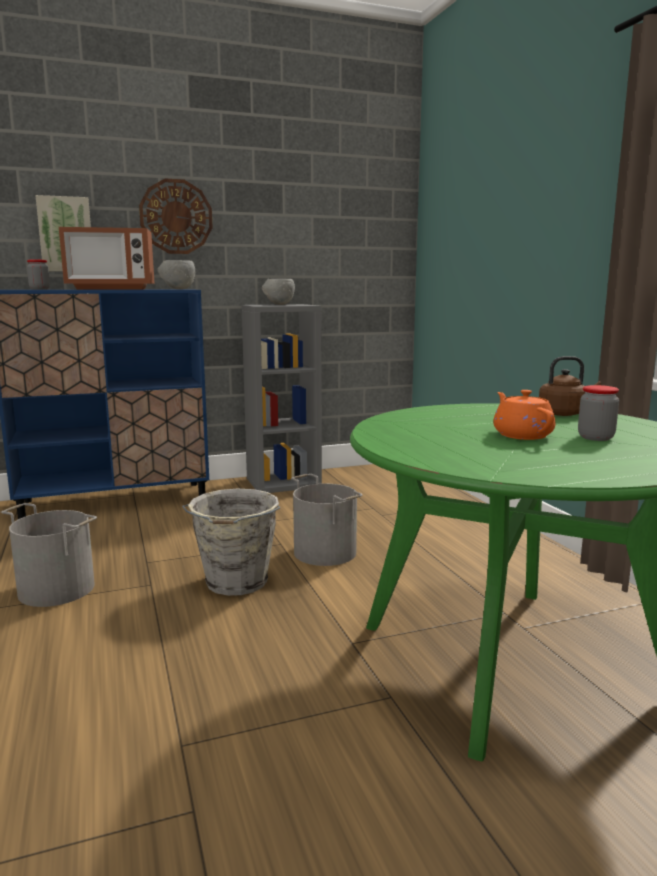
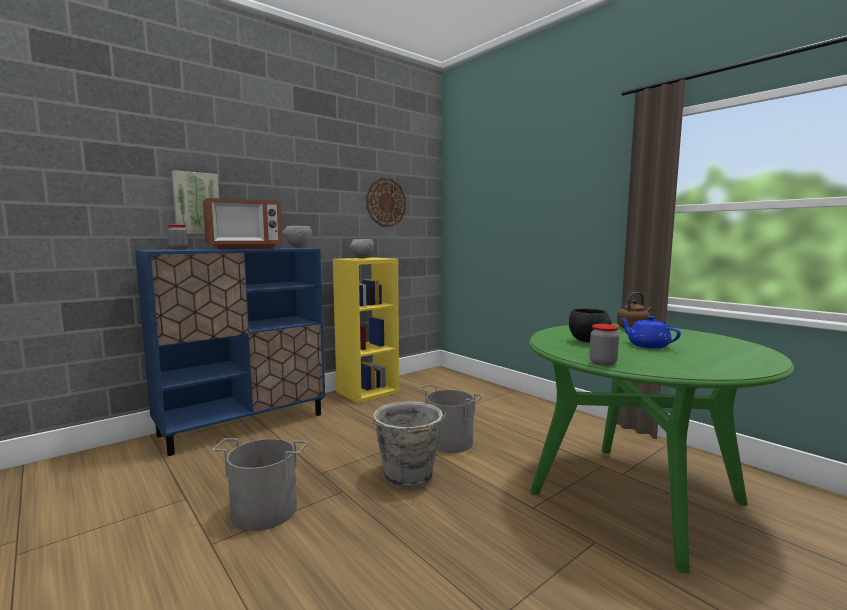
camera: 20 degrees left, 5 degrees down
wall clock [139,179,213,254] -> wall clock moved to [366,178,406,227]
grey bookcase [242,304,322,493] -> yellow bookcase [333,257,399,403]
orange teapot [493,390,555,440] -> blue teapot [620,316,681,349]
jar [578,385,619,441] -> jar moved to [589,324,619,366]
none -> black bowl [569,309,612,342]

